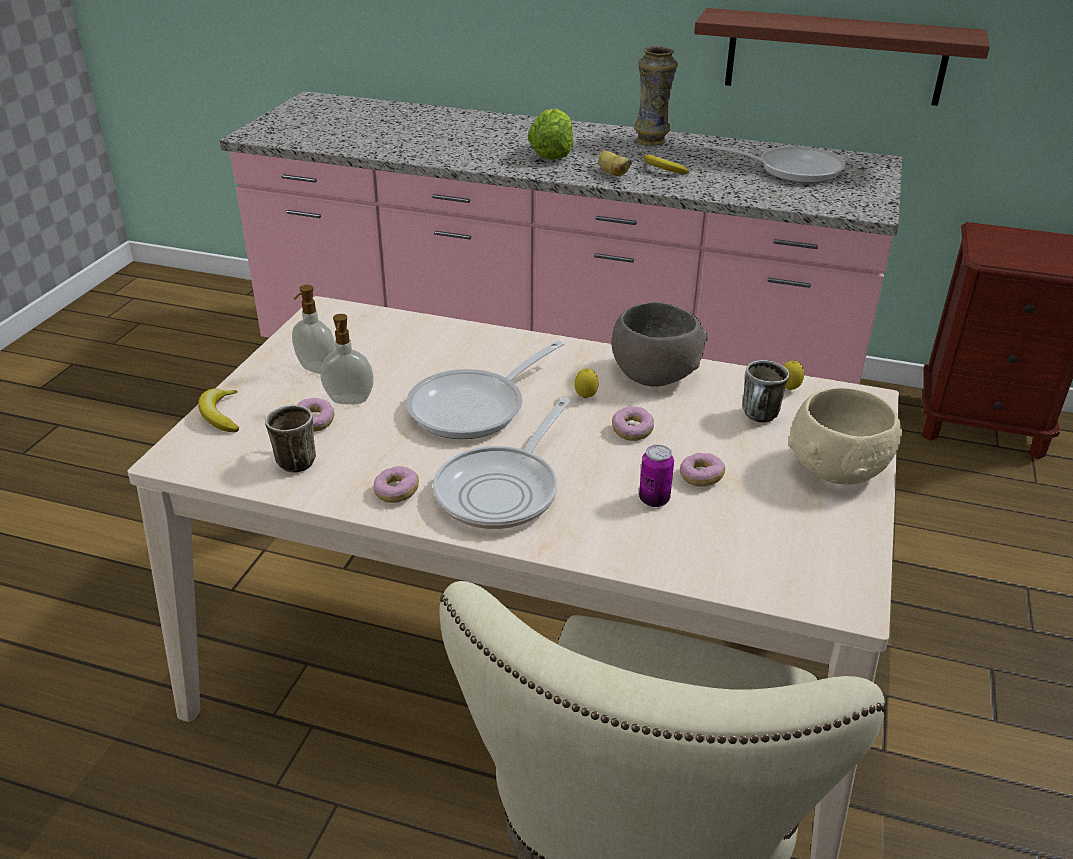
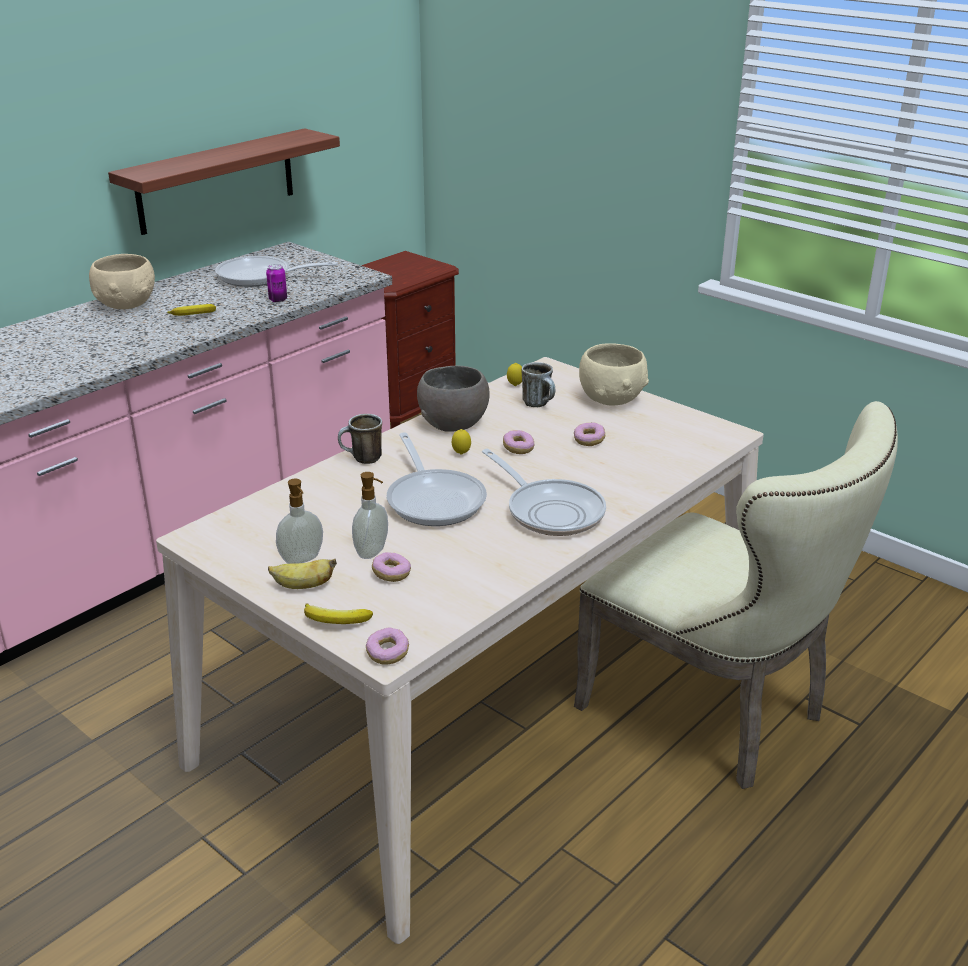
camera: 65 degrees left, 5 degrees down
mug [265,405,316,473] -> mug moved to [338,414,382,464]
donut [373,466,419,503] -> donut moved to [366,627,409,665]
lettuce [528,108,573,160] -> none
banana [598,149,632,176] -> banana moved to [268,559,337,589]
vase [634,46,678,146] -> beige bowl [89,254,155,309]
can [639,445,674,507] -> can moved to [266,264,287,302]
frying pan [704,144,846,183] -> frying pan turned 120 degrees counterclockwise [215,256,338,287]

